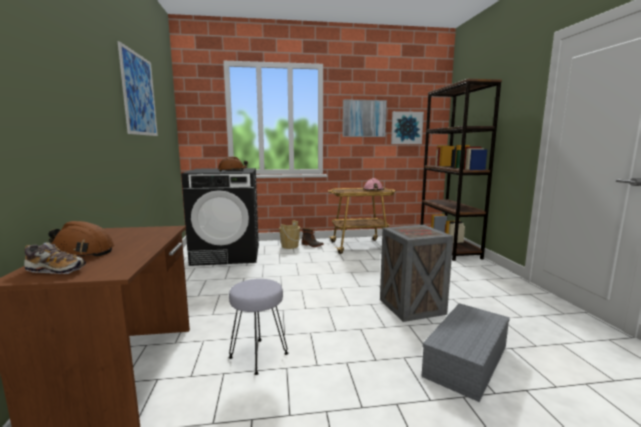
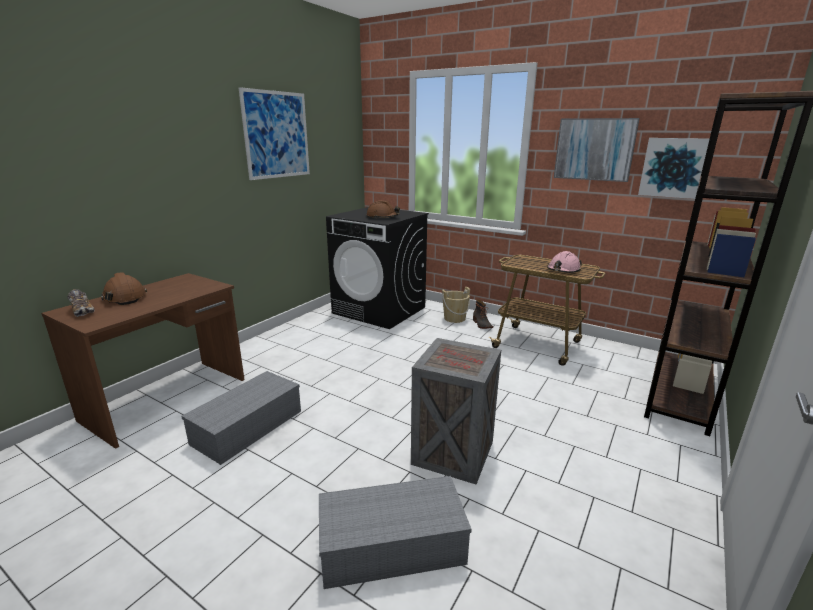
camera: 40 degrees right, 10 degrees up
grey stool [229,279,288,375] -> grey storage box [181,371,301,465]

